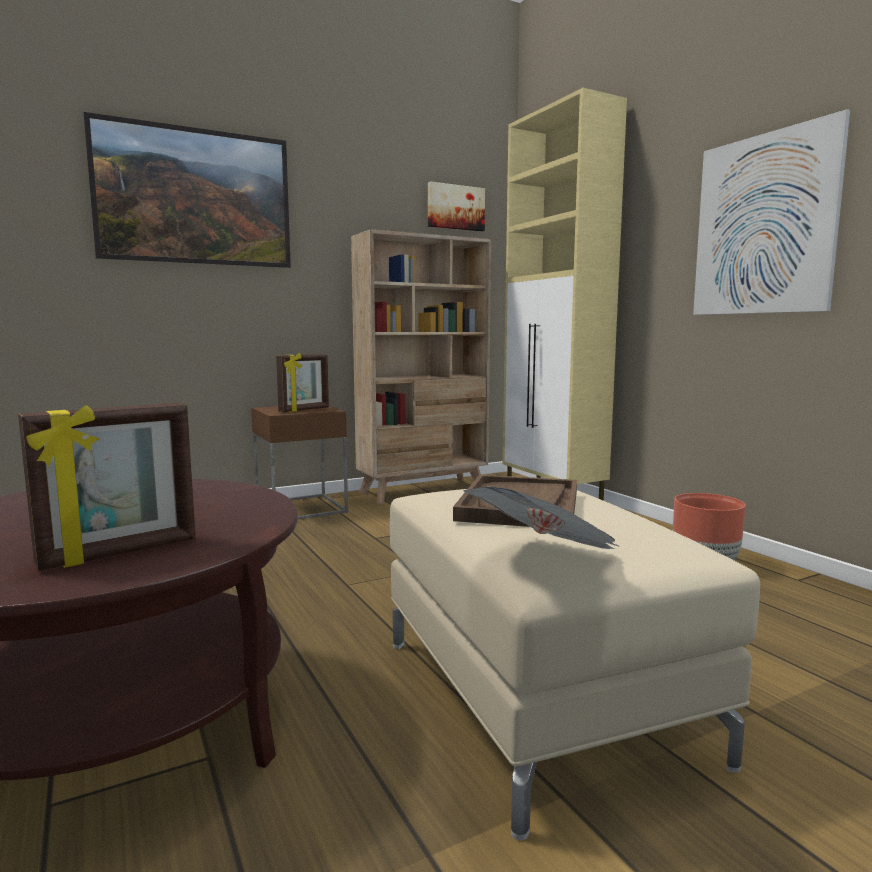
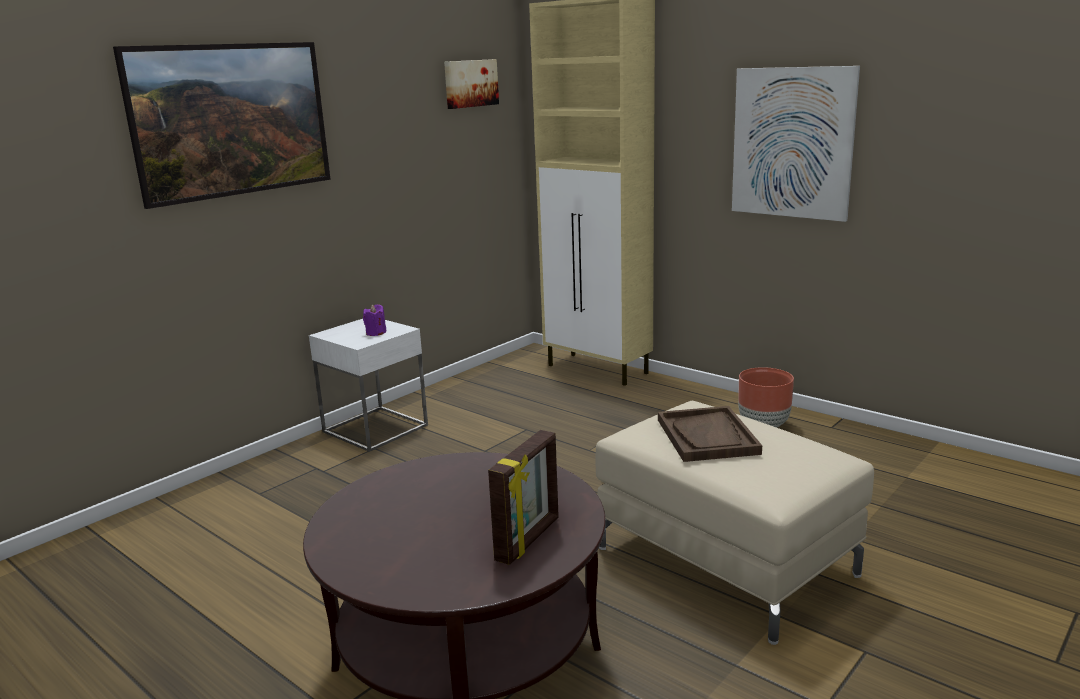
camera: 20 degrees left, 10 degrees up
brown side table [251,406,348,519] -> white side table [309,319,428,452]
picture frame [276,353,329,412] -> purple candle [363,304,386,336]
beige bookcase [351,229,491,504] -> none
newspaper [463,487,620,549] -> none

